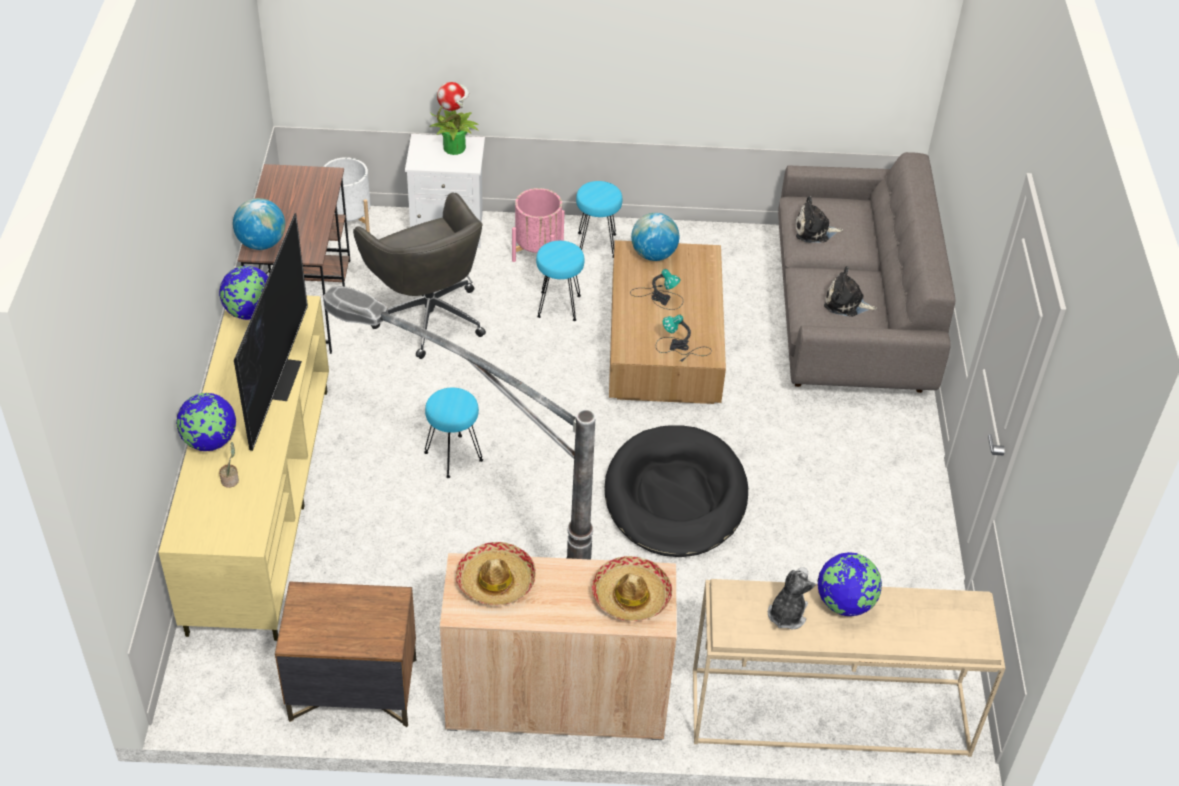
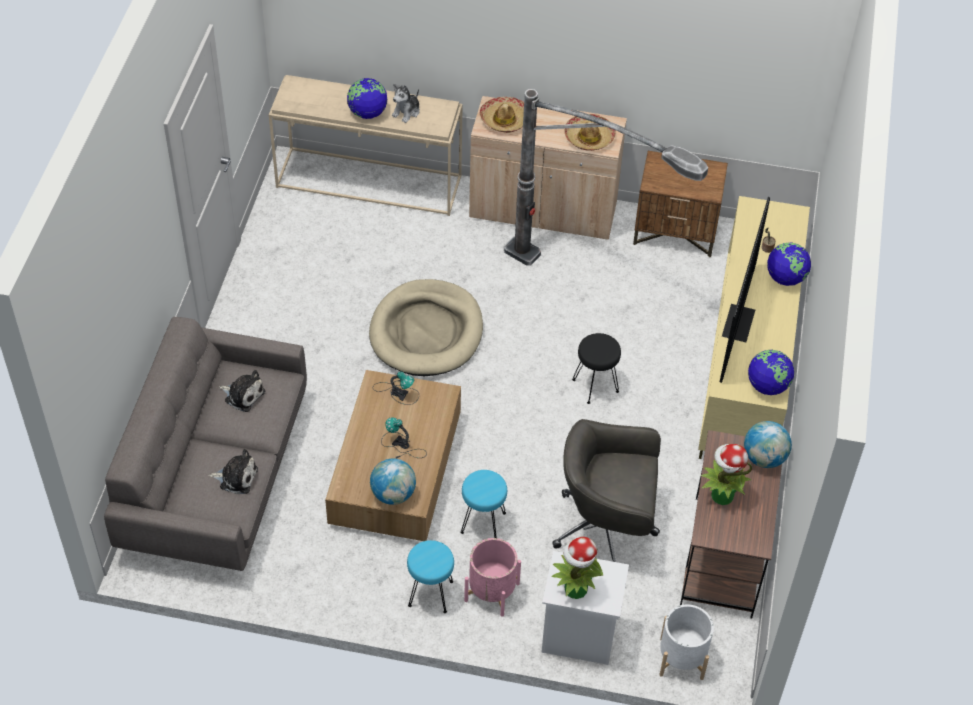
camera: 170 degrees left, 5 degrees up
grey office chair [353,192,486,359] -> grey office chair turned 60 degrees counterclockwise [552,419,661,562]
turquoise stool [424,388,483,478] -> black stool [572,333,621,404]
black dog bed [604,425,748,557] -> beige dog bed [369,279,483,376]
none -> potted plant [701,444,752,505]

